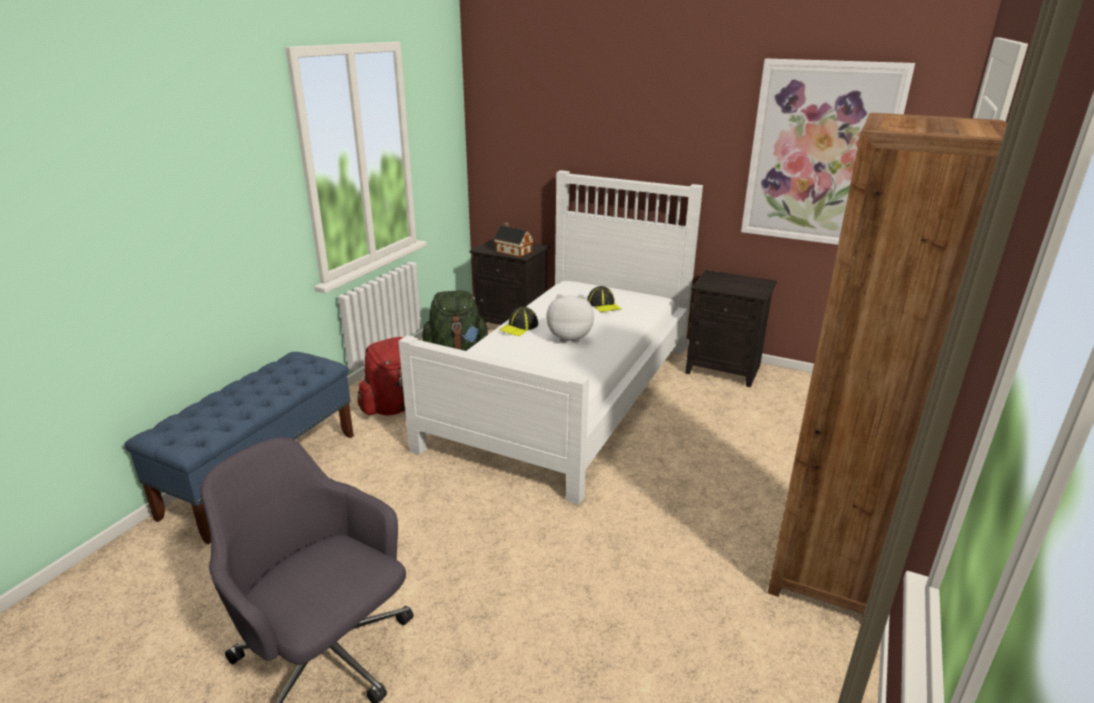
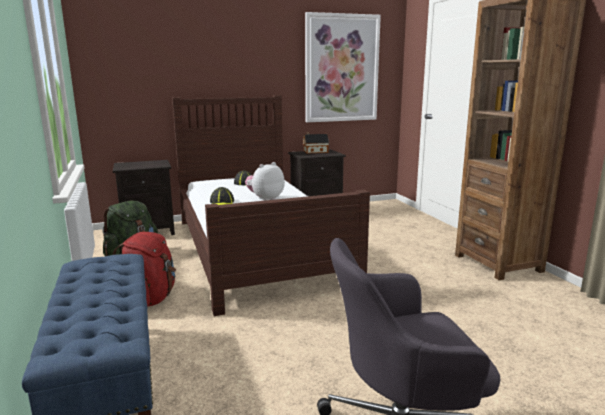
camera: 45 degrees left, 10 degrees down
white bed [398,170,703,505] -> brown bed [172,95,370,316]
toy house [493,223,534,257] -> toy house moved to [303,132,329,154]

